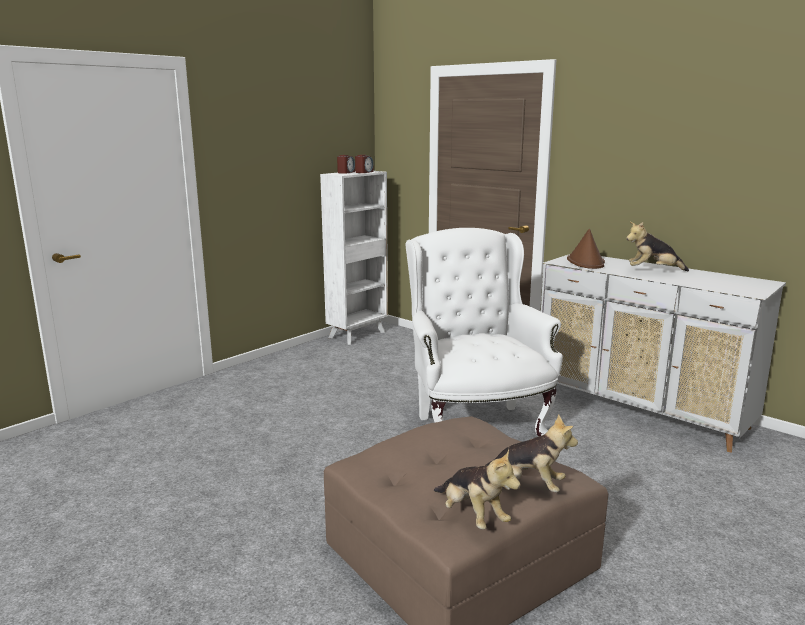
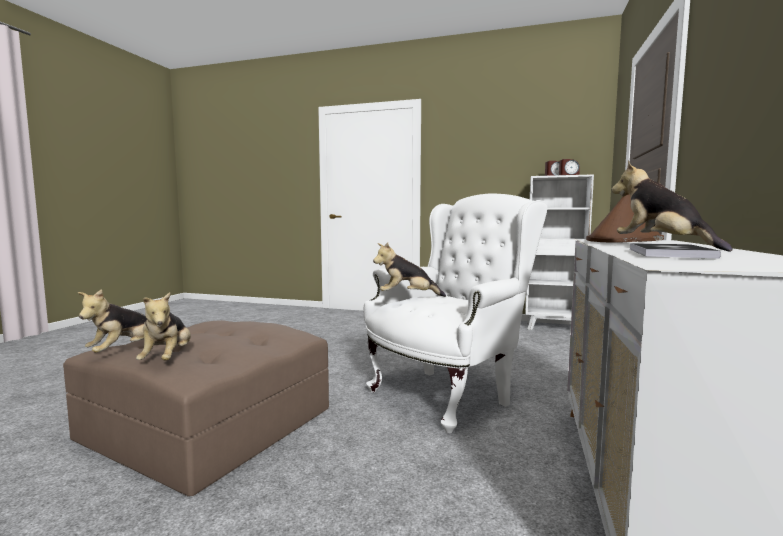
camera: 65 degrees right, 10 degrees down
none -> plush toy [373,243,446,297]
none -> book [630,243,721,258]

